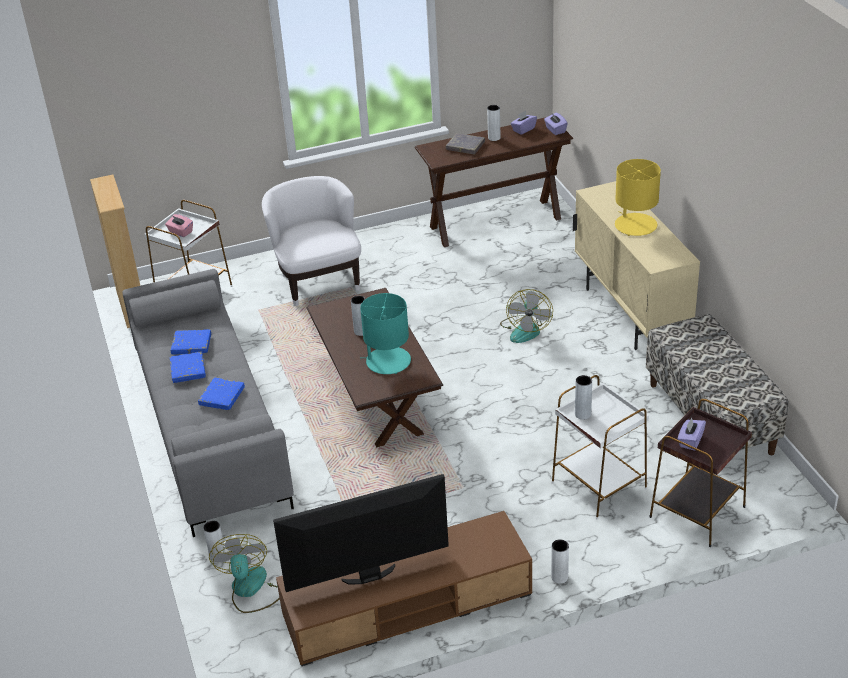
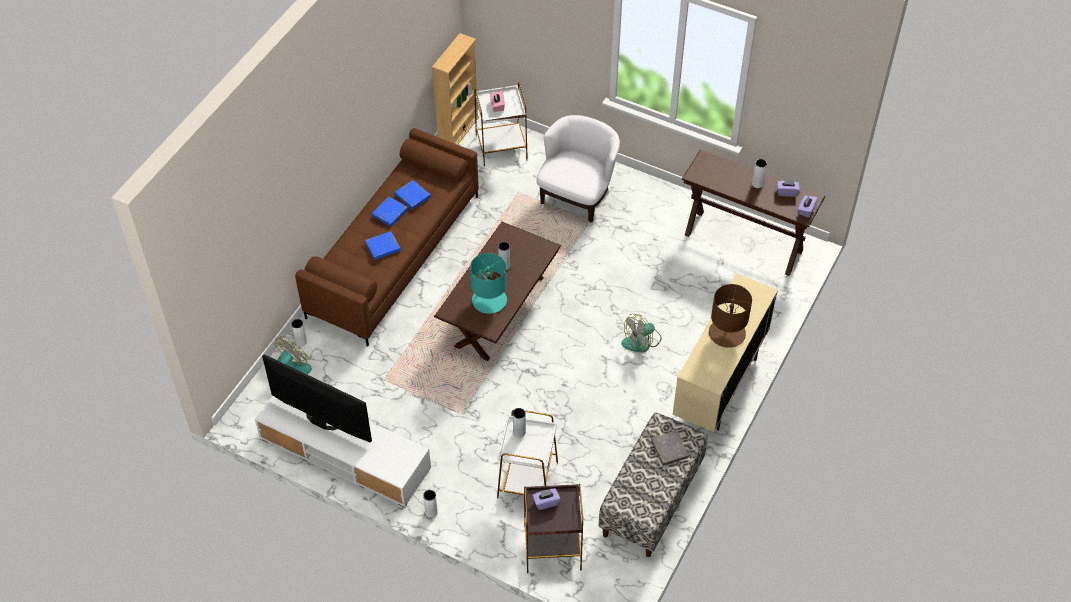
camera: 45 degrees right, 15 degrees up
grey sofa [122,269,294,537] -> brown sofa [295,128,479,346]
brown tv stand [276,511,532,666] -> white tv stand [255,396,431,507]
grey book [446,133,485,155] -> grey book moved to [651,431,689,466]
yellow table lamp [615,159,661,236] -> brown table lamp [709,284,752,348]

